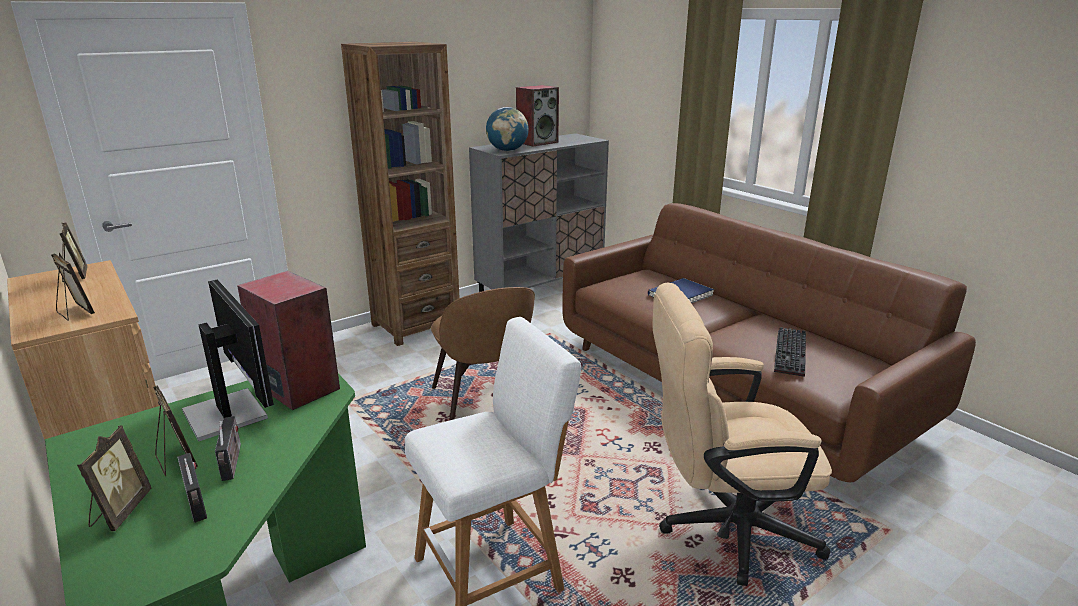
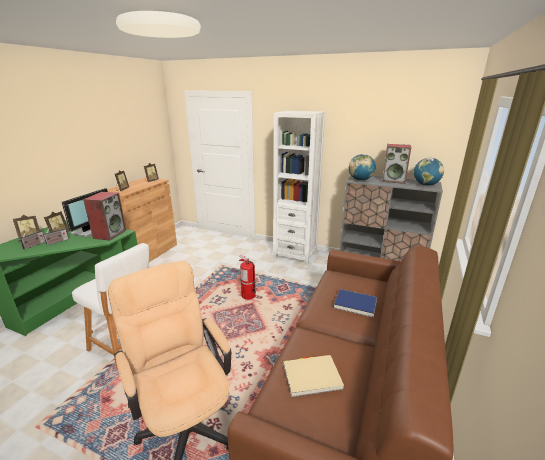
camera: 60 degrees right, 0 degrees up
brown bookcase [341,42,460,346] -> white bookcase [273,111,325,265]
brown chair [431,287,535,420] -> fire extinguisher [239,254,256,300]
keyboard [774,327,806,377] -> beige book [283,355,344,397]
none -> globe [414,158,444,186]

